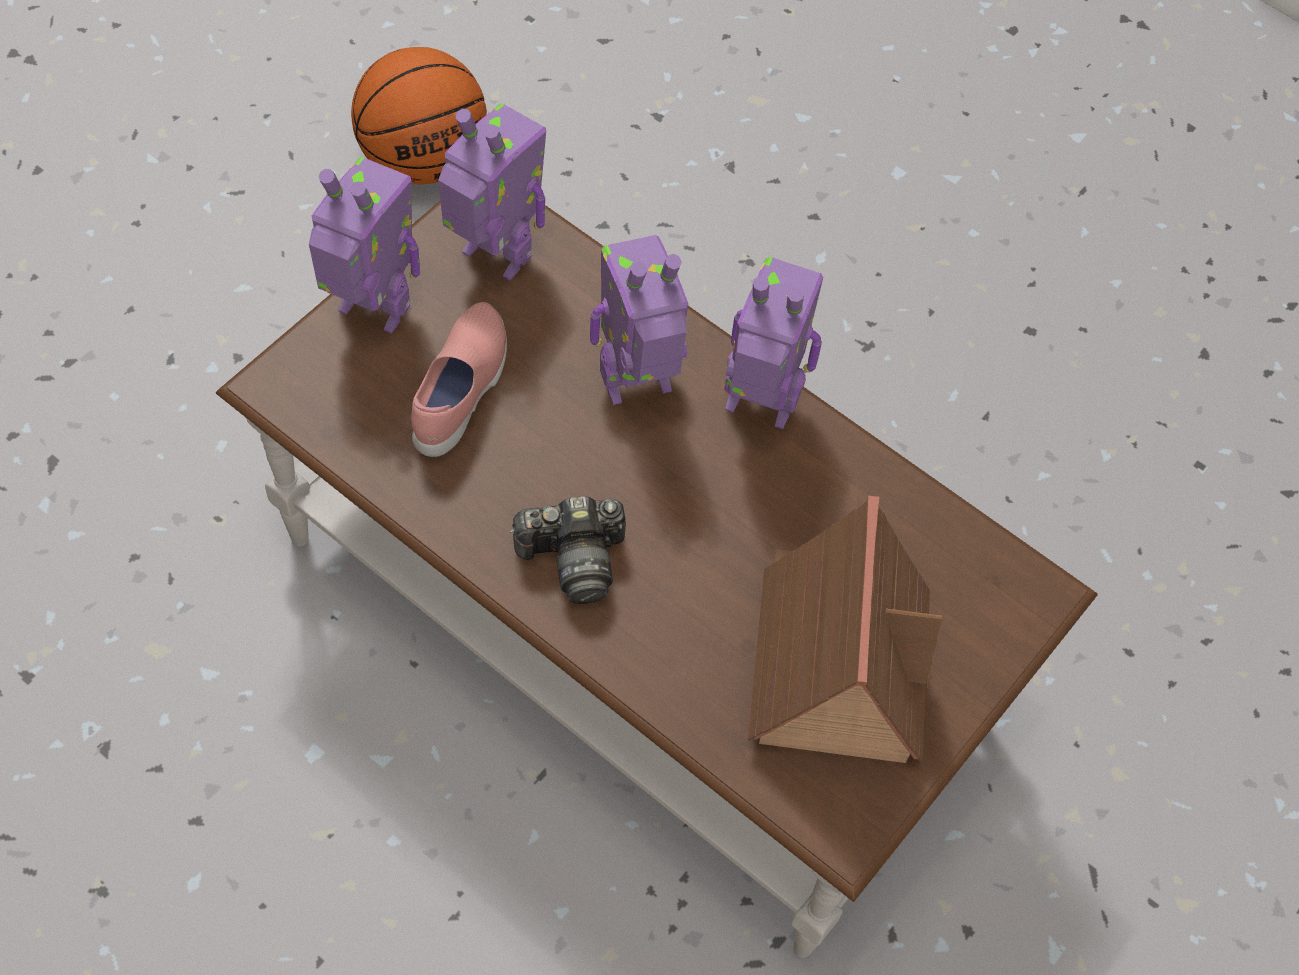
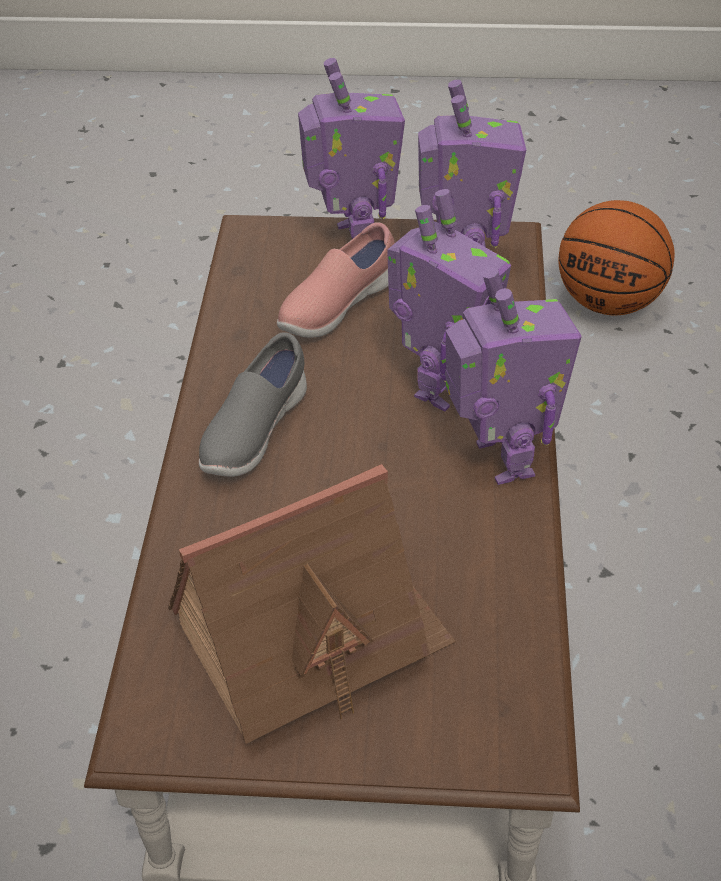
camera: 60 degrees right, 15 degrees down
pink shoe [411,302,507,457] -> pink shoe turned 150 degrees clockwise [277,222,395,338]
camera [510,496,626,604] -> grey shoe [199,332,307,477]
toy robot [590,235,688,405] -> toy robot turned 90 degrees clockwise [387,189,511,411]

